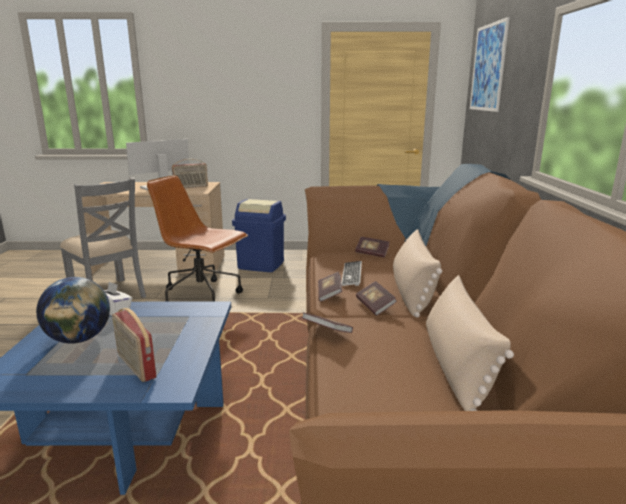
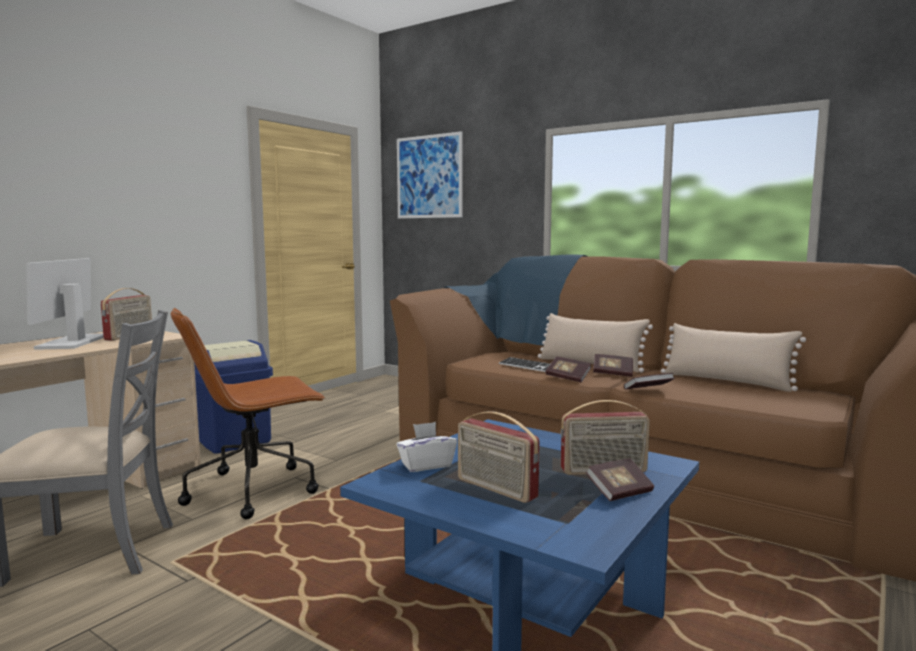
camera: 55 degrees left, 10 degrees down
globe [36,277,110,344] -> radio [458,411,540,503]
book [355,237,390,258] -> book moved to [586,458,654,501]

